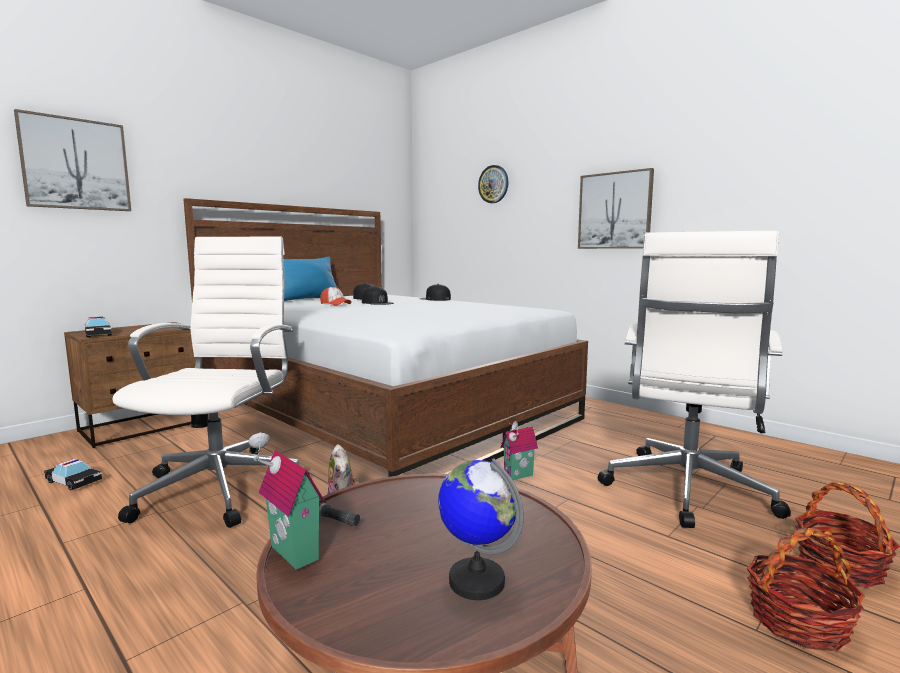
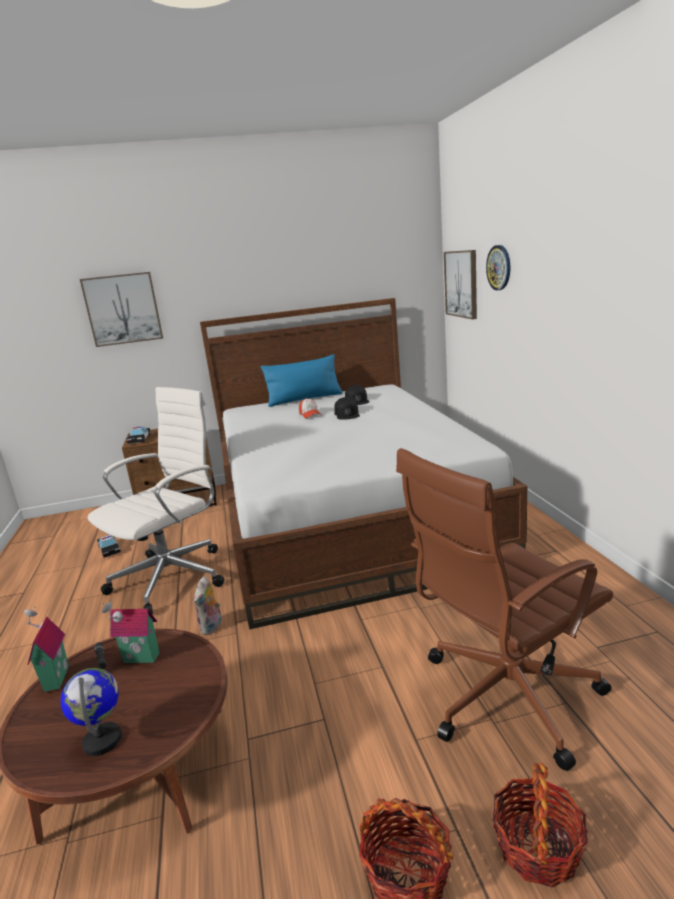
camera: 35 degrees right, 10 degrees up
black cap [420,284,451,301] -> none
toy house [500,421,538,480] -> toy house moved to [102,602,160,663]
picture [578,168,654,249] -> picture moved to [444,250,477,319]
white office chair [598,231,791,528] -> brown office chair [396,448,613,771]

